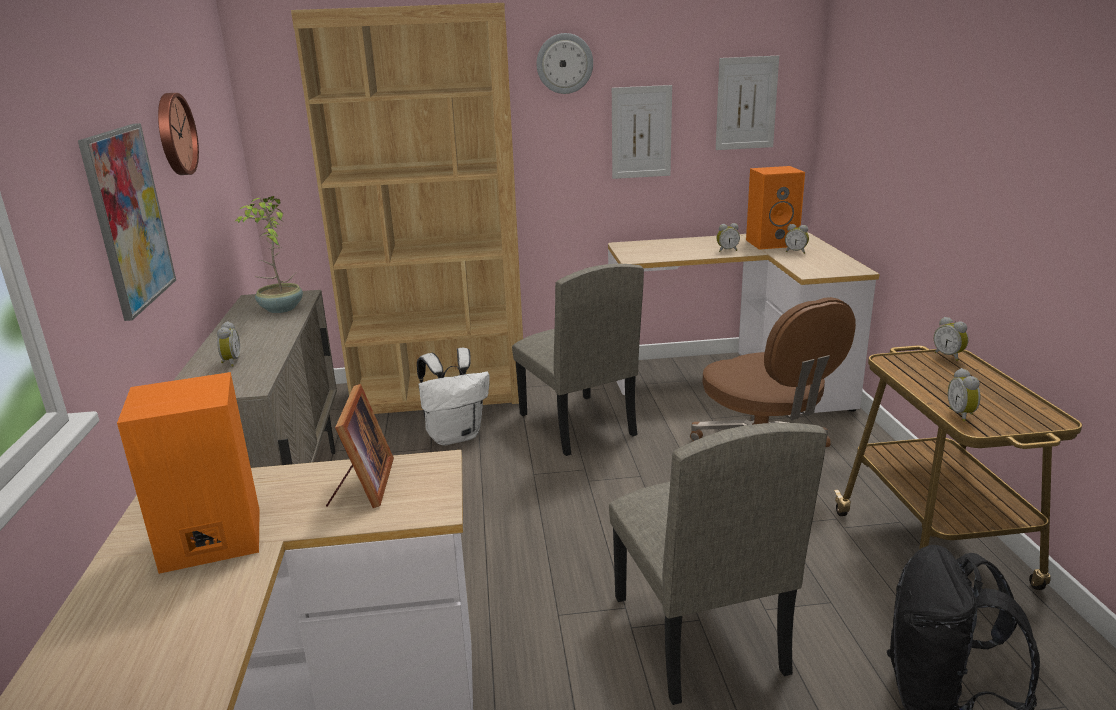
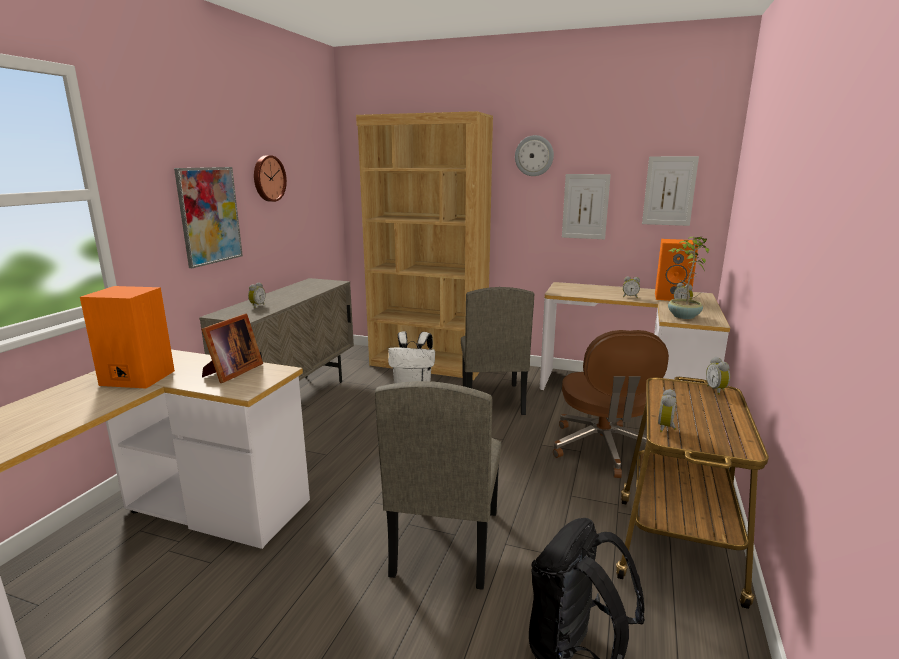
camera: 25 degrees right, 5 degrees down
potted plant [234,196,303,313] -> potted plant moved to [668,237,709,319]

